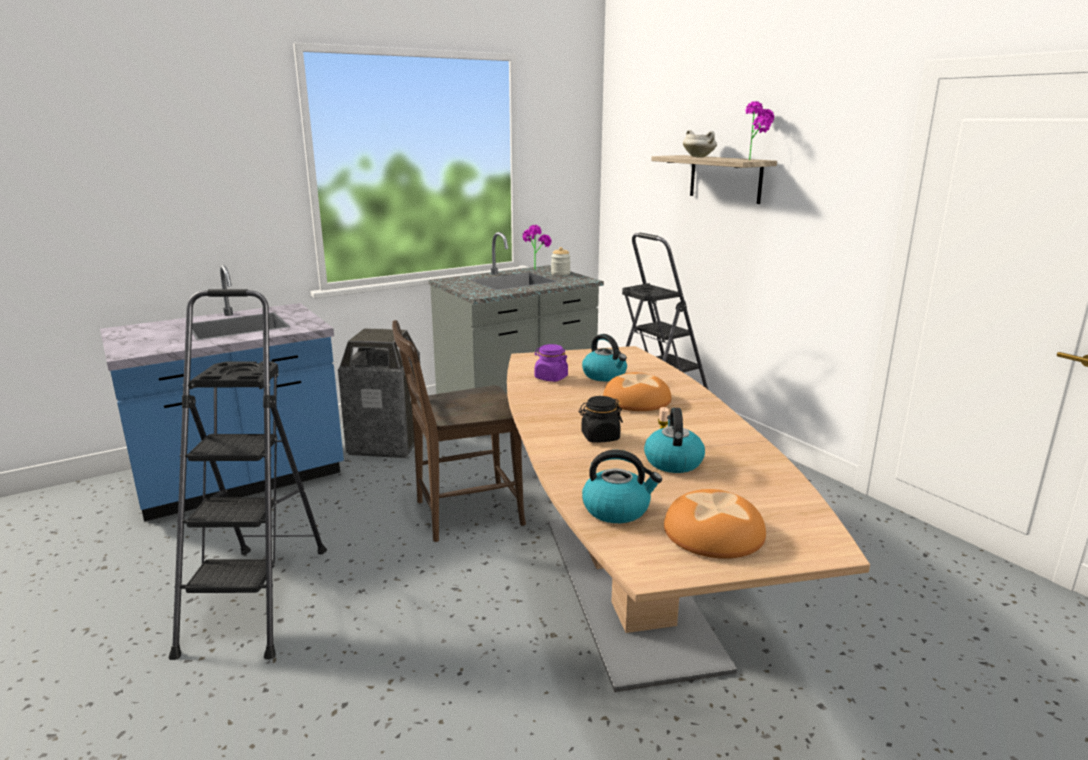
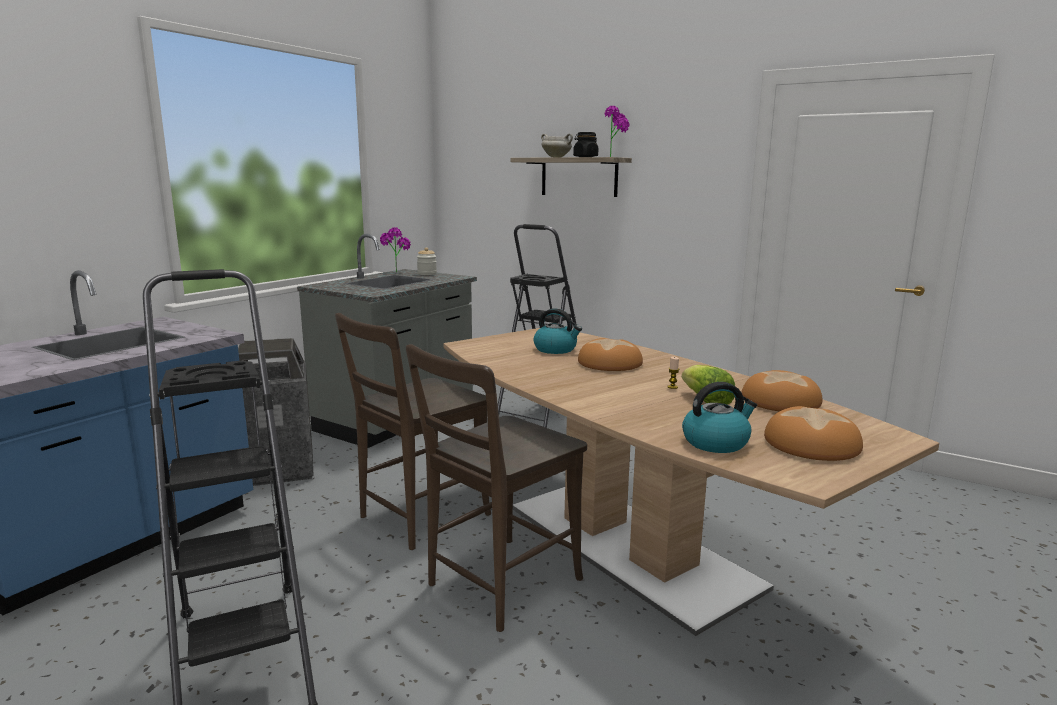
camera: 25 degrees left, 5 degrees down
purple jar [534,344,568,382] -> none
black jar [579,396,623,443] -> black jar moved to [573,132,598,157]
kettle [644,408,705,473] -> lettuce [682,365,735,405]
none -> brown chair [406,344,587,632]
none -> bread [741,370,822,411]

